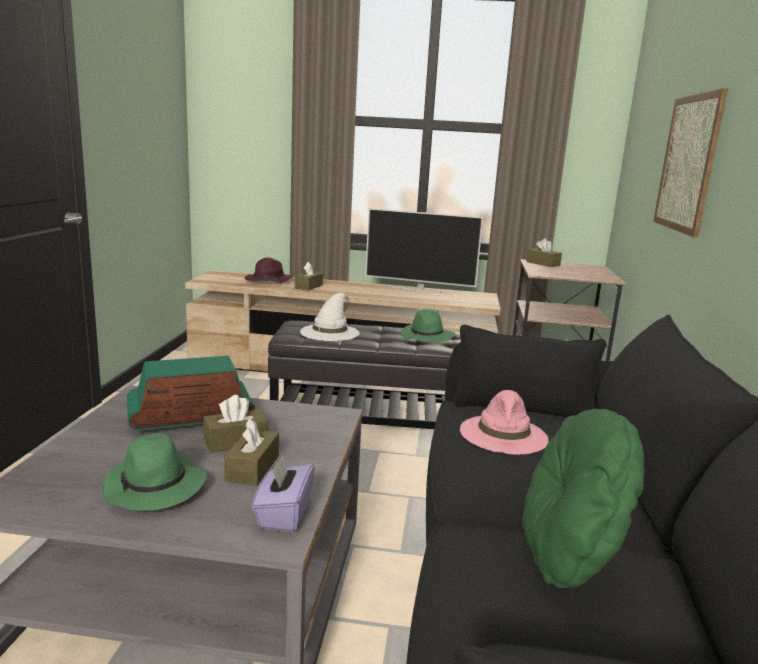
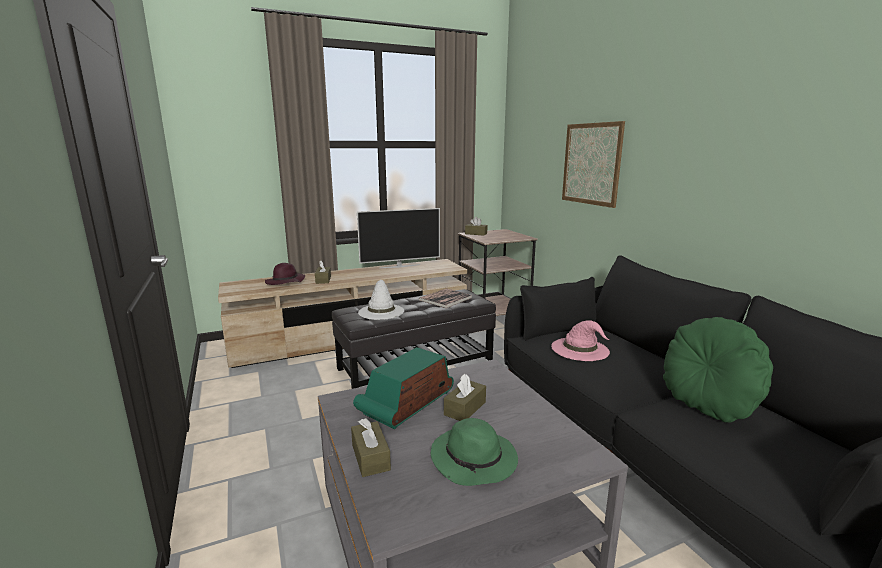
camera: 30 degrees left, 0 degrees up
brown tissue box [224,418,279,486] -> brown tissue box moved to [351,418,391,477]
purple tissue box [252,455,315,532] -> none
green hat [401,309,455,343] -> book [419,288,472,308]

